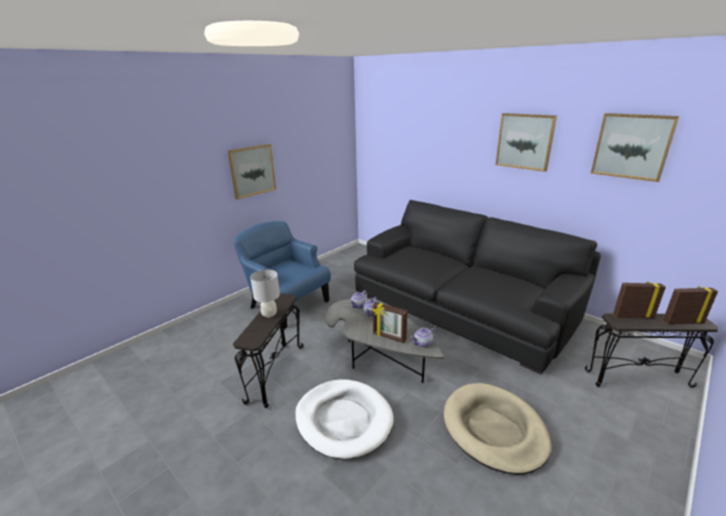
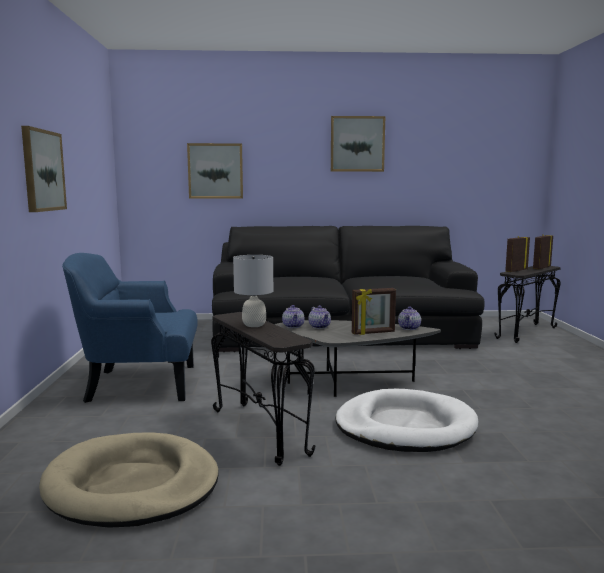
camera: 45 degrees left, 15 degrees down
beige dog bed [444,383,552,475] -> beige dog bed moved to [39,432,219,528]
picture [591,113,679,182] -> picture moved to [187,143,243,199]

